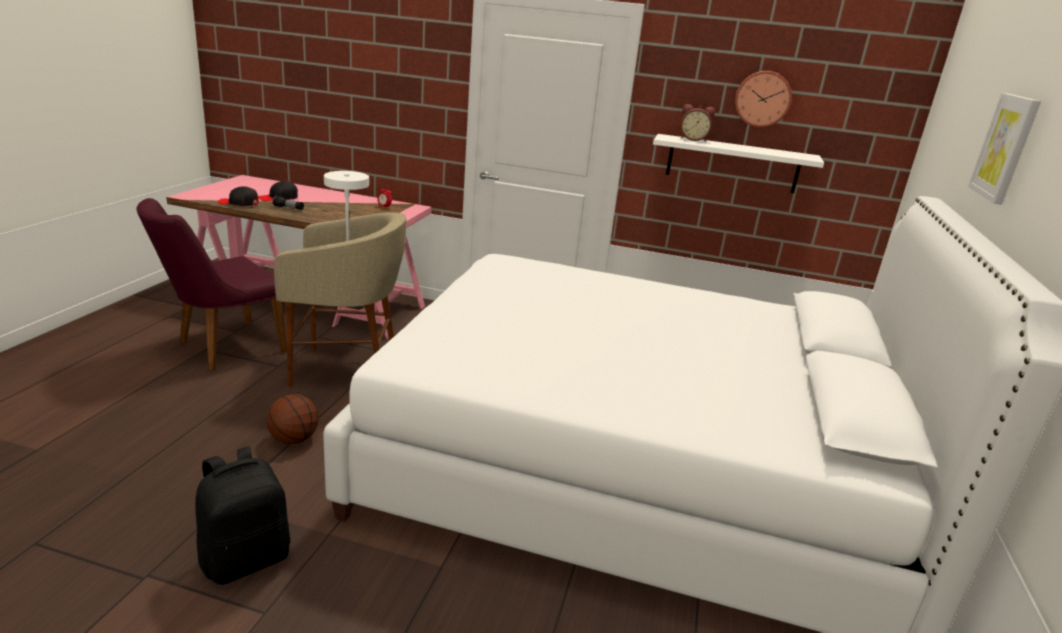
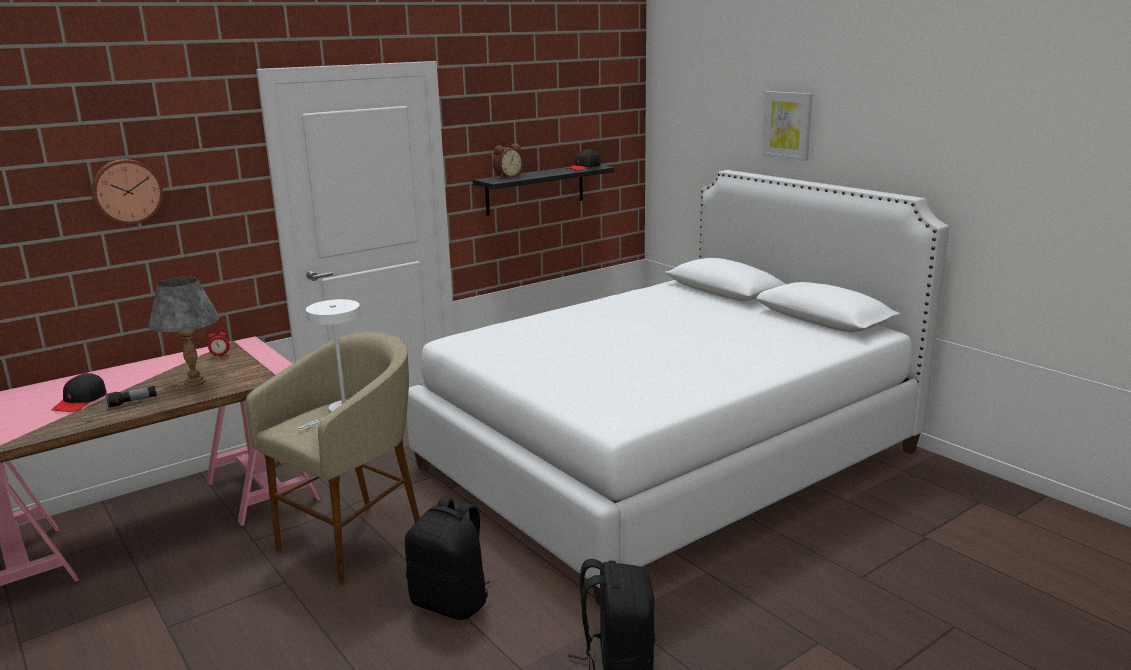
camera: 50 degrees left, 5 degrees down
purple chair [136,198,287,371] -> none
black cap [218,186,259,206] -> black cap moved to [566,149,601,171]
basketball [266,394,319,444] -> black backpack [405,497,490,620]
white shelf [653,134,824,193] -> black shelf [473,165,615,216]
wall clock [735,71,792,128] -> wall clock moved to [92,159,163,224]
none -> grey table lamp [149,277,220,386]

